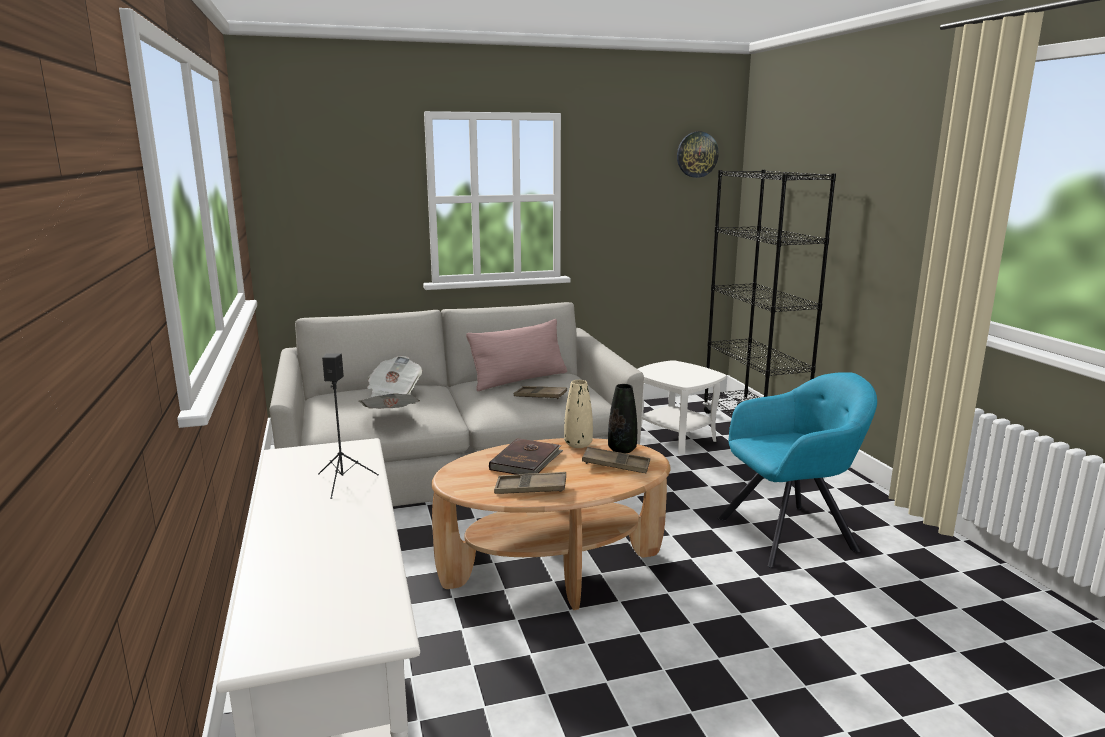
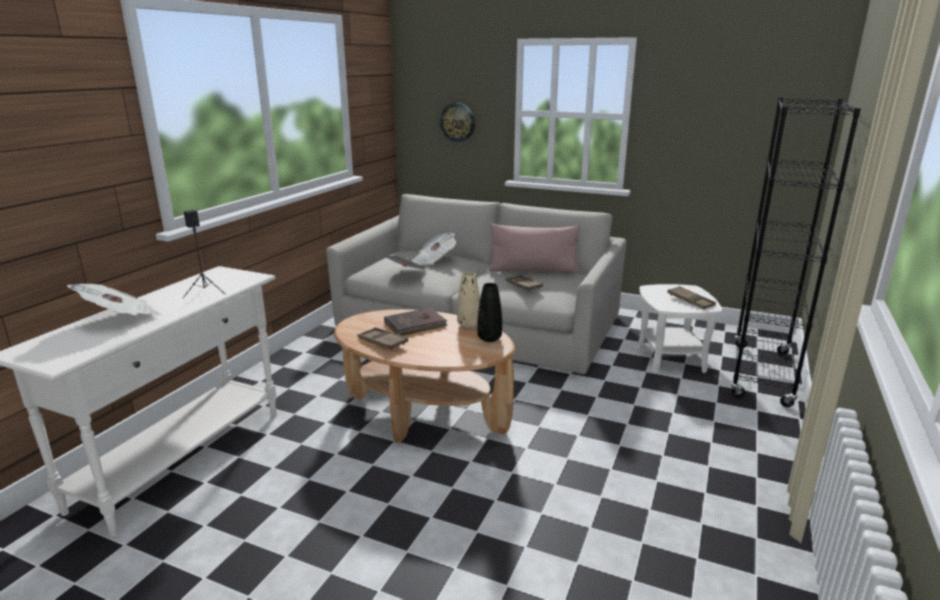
camera: 40 degrees right, 5 degrees up
brown tray [582,447,650,473] -> brown tray moved to [667,286,716,309]
wall clock [677,132,719,178] -> wall clock moved to [440,103,475,142]
turquoise armchair [717,372,877,568] -> none
none -> newspaper [67,284,162,315]

